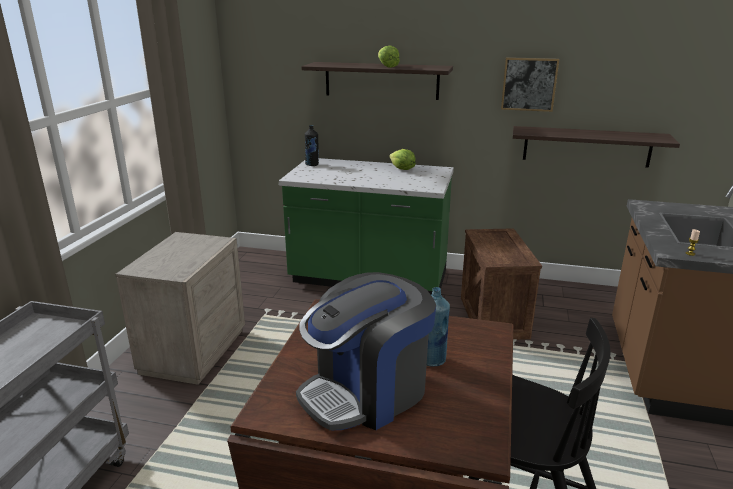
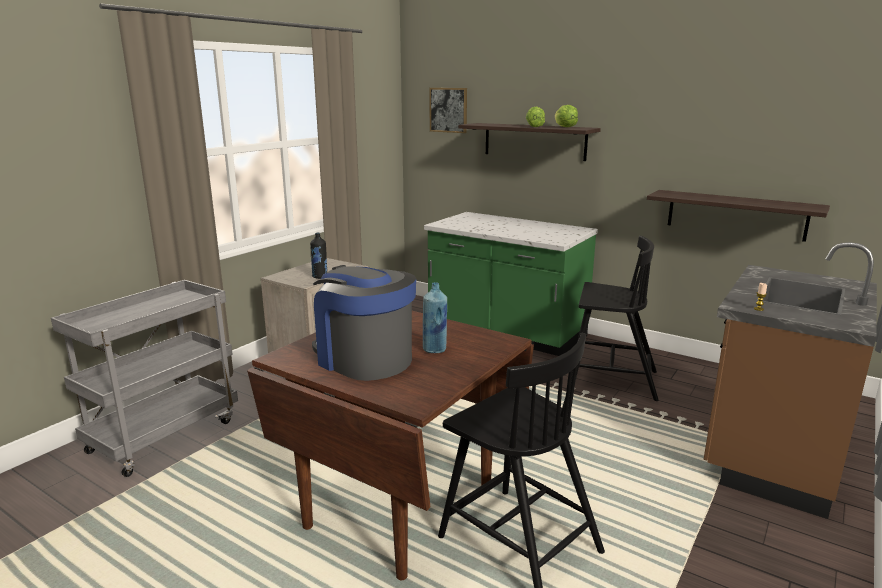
camera: 20 degrees right, 5 degrees down
coffee machine [296,272,436,430] -> coffee machine turned 60 degrees clockwise [312,265,416,381]
black bottle [305,125,319,166] -> black bottle moved to [310,232,327,279]
lettuce [389,149,416,170] -> lettuce moved to [555,105,578,127]
crate [461,228,542,340] -> black chair [572,236,659,401]
picture [501,57,559,112] -> picture moved to [429,88,467,133]

